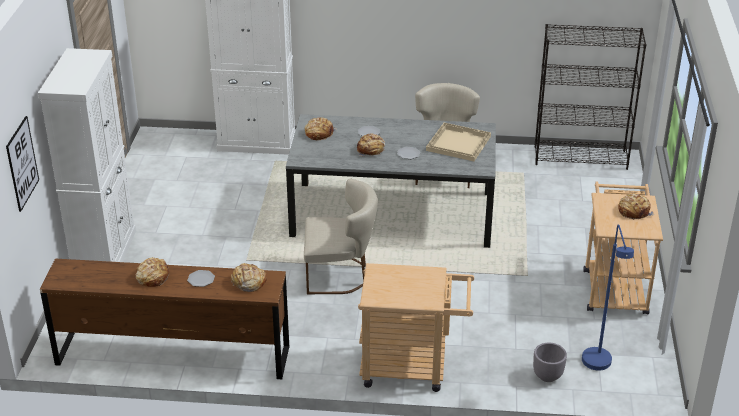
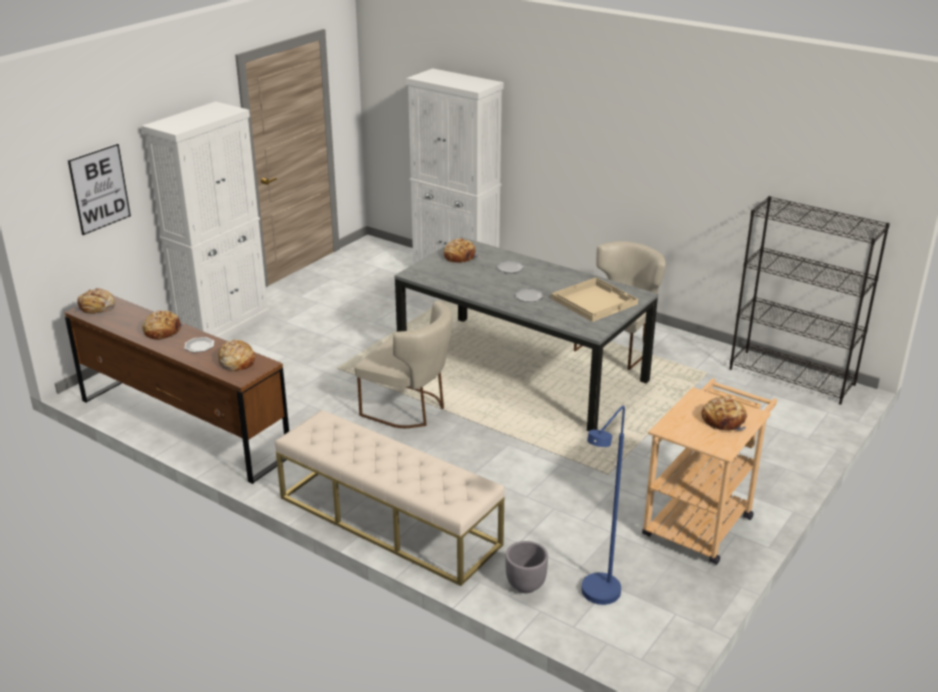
camera: 30 degrees right, 5 degrees down
bread [357,134,385,156] -> bread moved to [73,288,115,315]
beige cart [358,263,474,392] -> beige bench [275,410,504,586]

